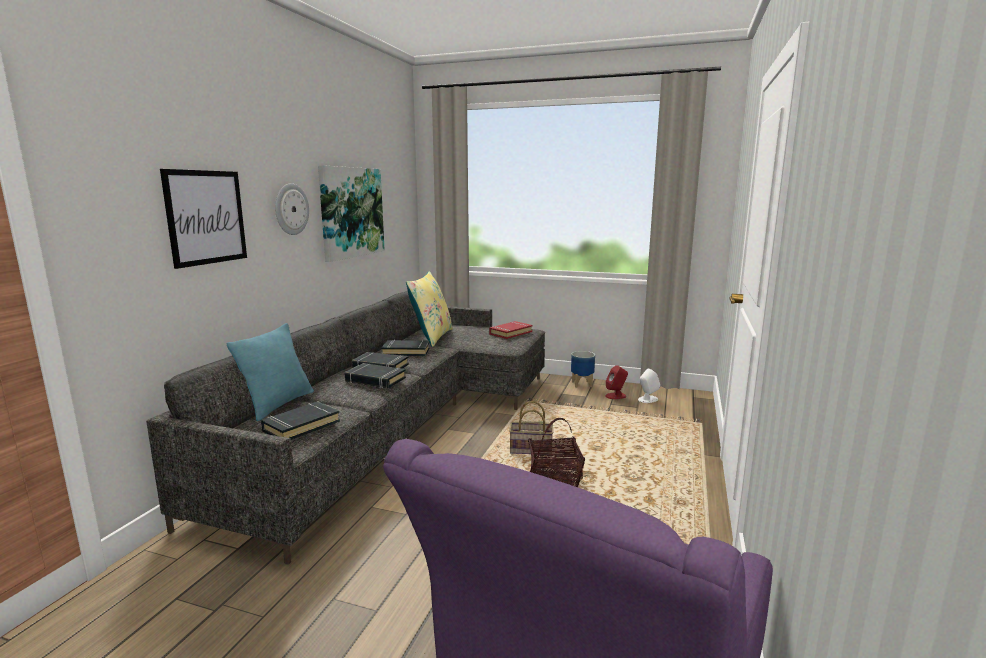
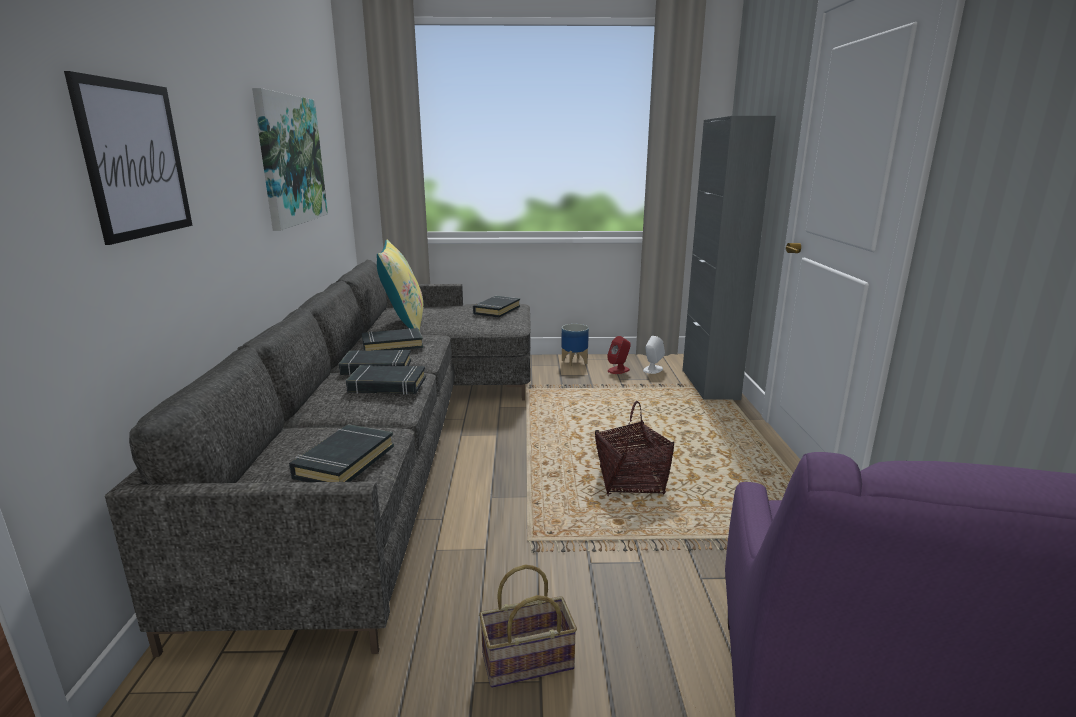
camera: 20 degrees left, 5 degrees up
turquoise pillow [227,323,314,421] -> none
wall clock [275,183,309,235] -> none
red book [489,321,532,339] -> black book [473,296,520,317]
basket [509,401,553,454] -> basket moved to [479,564,577,688]
none -> grey cabinet [682,116,776,400]

